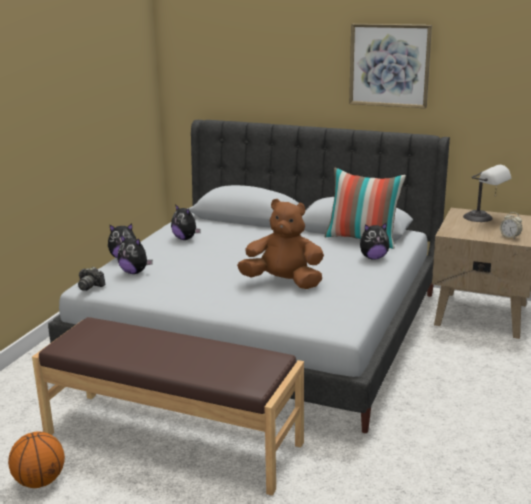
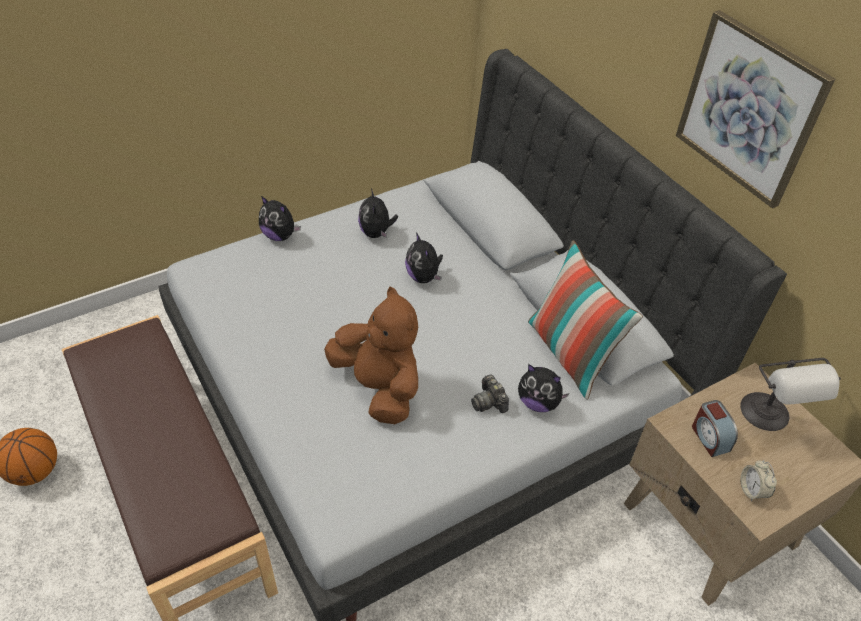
camera: 35 degrees right, 25 degrees up
camera [78,267,106,291] -> camera moved to [471,374,509,413]
plush toy [118,234,153,274] -> plush toy moved to [405,232,443,283]
none -> alarm clock [692,400,738,457]

